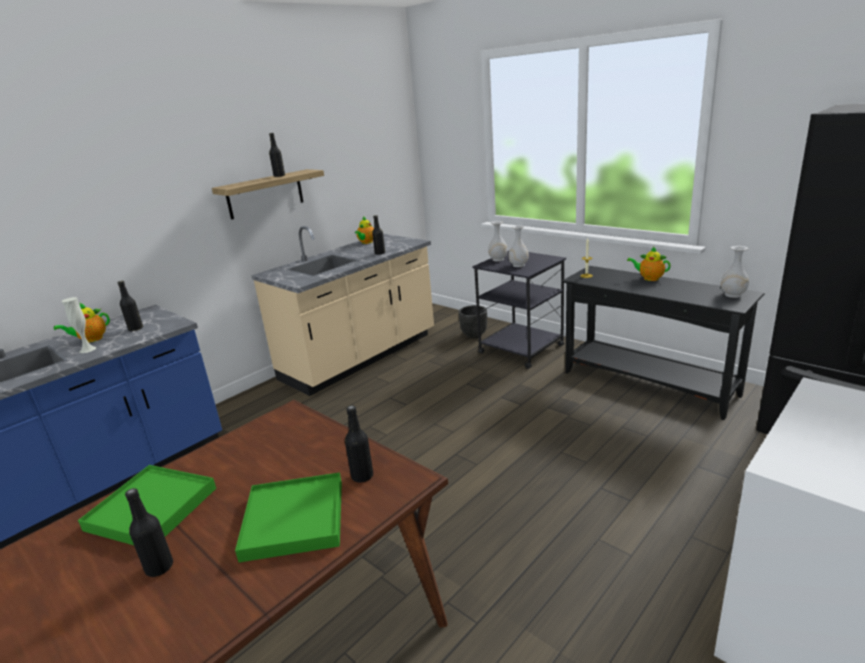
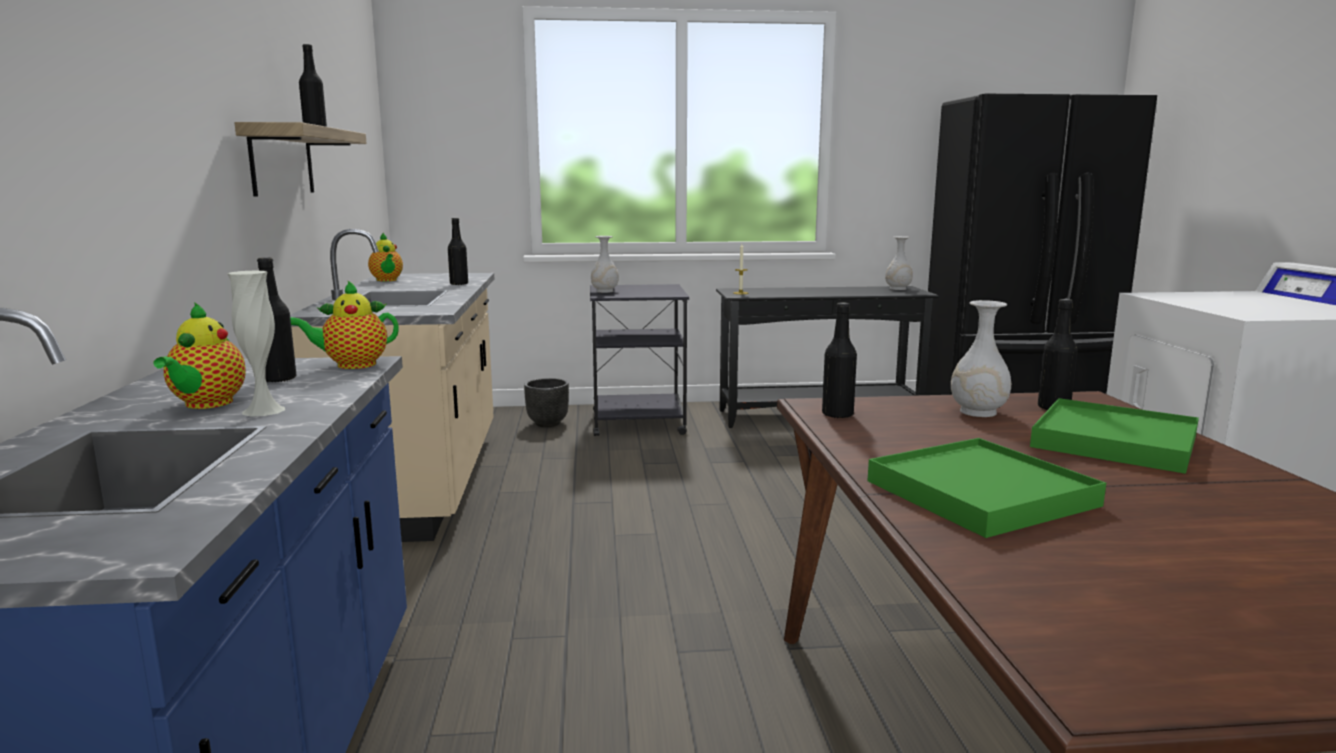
camera: 50 degrees left, 10 degrees down
black bottle [125,488,173,577] -> black bottle moved to [822,302,857,418]
white vase [508,225,529,267] -> white vase moved to [951,300,1011,417]
teapot [627,247,671,281] -> teapot moved to [290,280,399,369]

